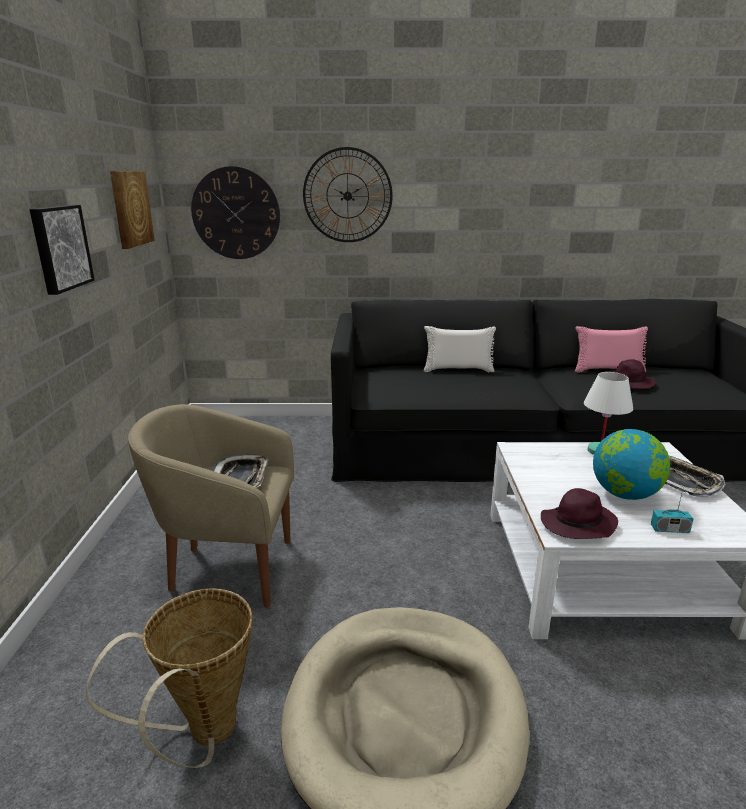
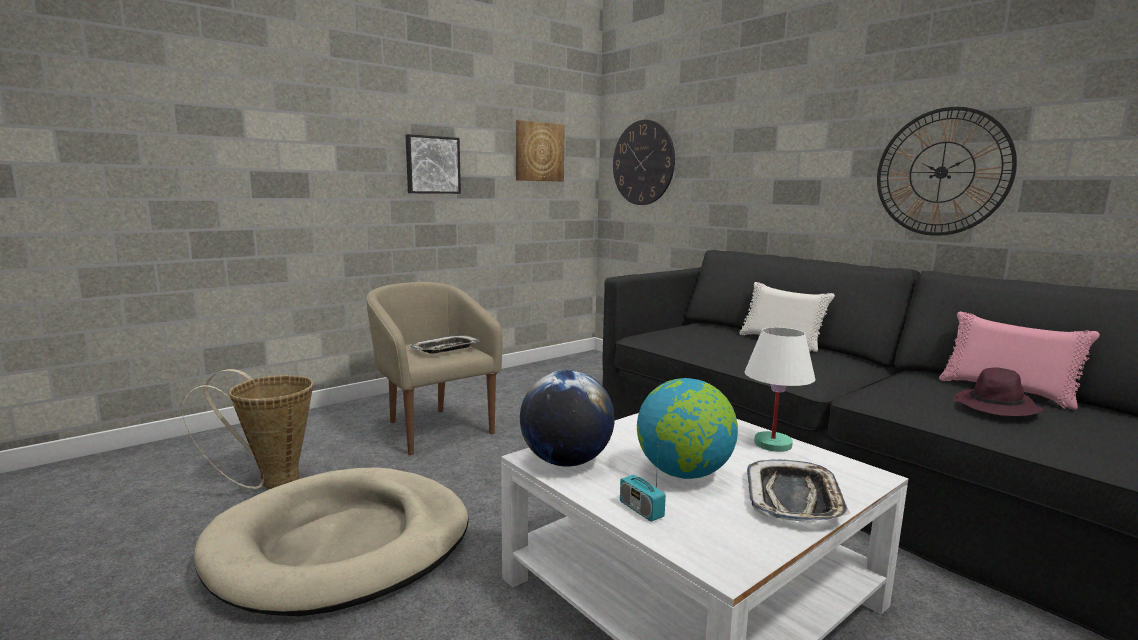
camera: 50 degrees right, 10 degrees down
wall clock [303,147,393,242] -> wall clock moved to [877,107,1017,236]
purple hat [541,488,618,539] -> globe [520,370,615,467]

